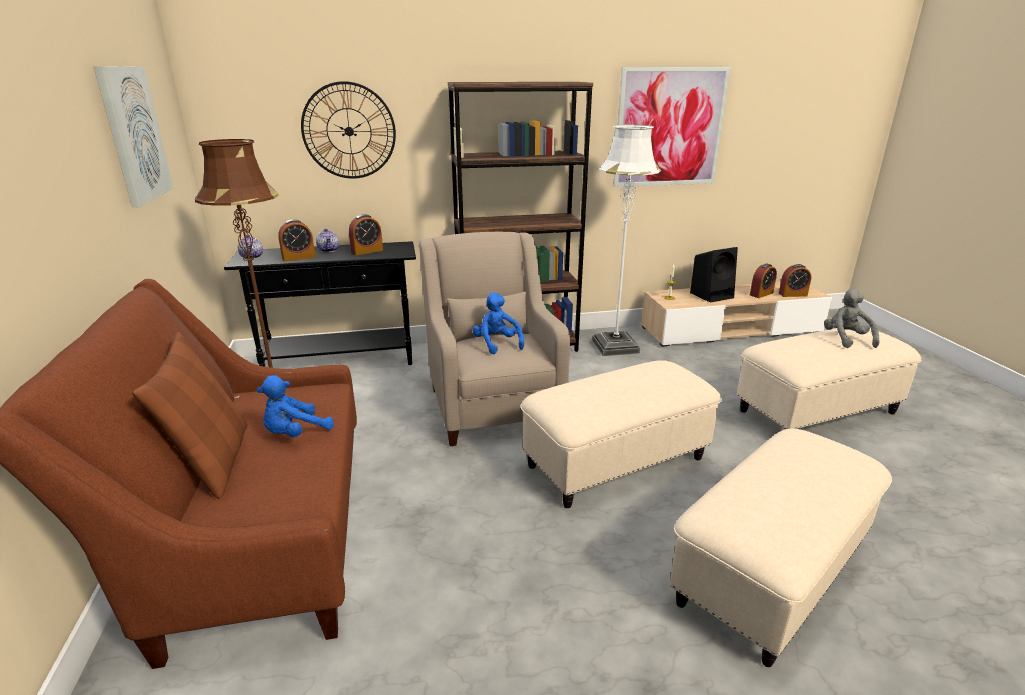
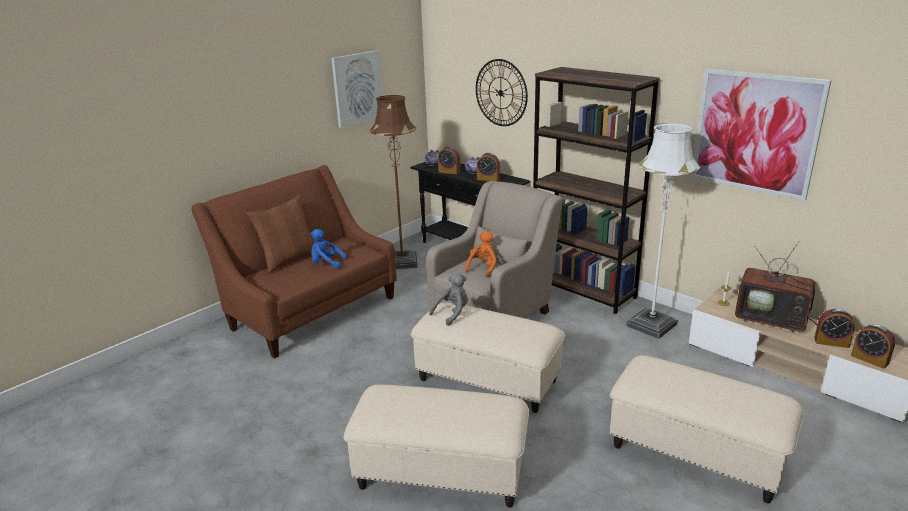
camera: 55 degrees right, 0 degrees up
blue plush toy [473,292,524,355] -> orange plush toy [465,231,497,277]
black speaker [690,247,738,303] -> television [735,241,817,332]
grey plush toy [824,289,880,348] -> grey plush toy moved to [429,273,468,326]

